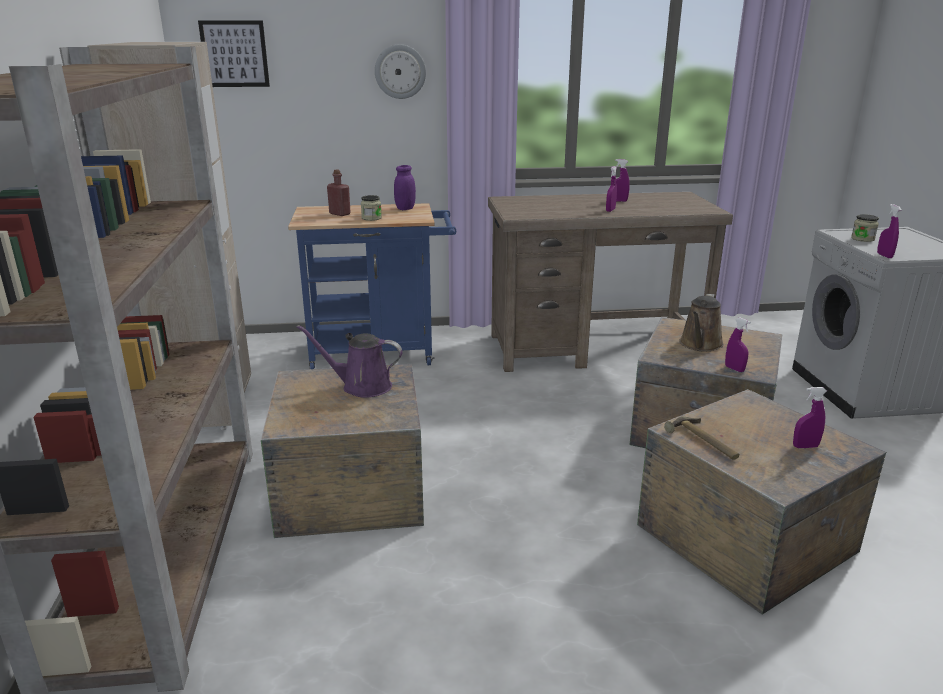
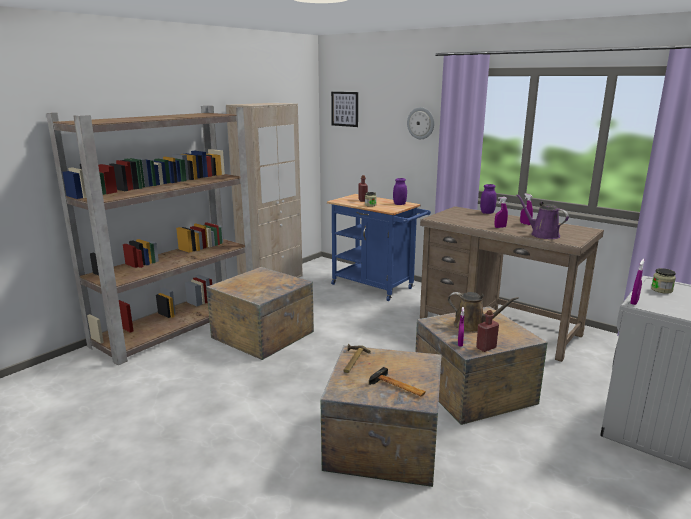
camera: 45 degrees right, 5 degrees down
purple watering can [296,325,403,398] -> purple watering can moved to [516,194,569,239]
brown watering can [680,294,724,352] -> brown watering can turned 135 degrees counterclockwise [448,292,519,333]
purple spray bottle [793,387,827,448] -> hammer [369,367,426,397]
none -> red bottle [476,310,499,352]
none -> purple jar [480,184,497,214]

